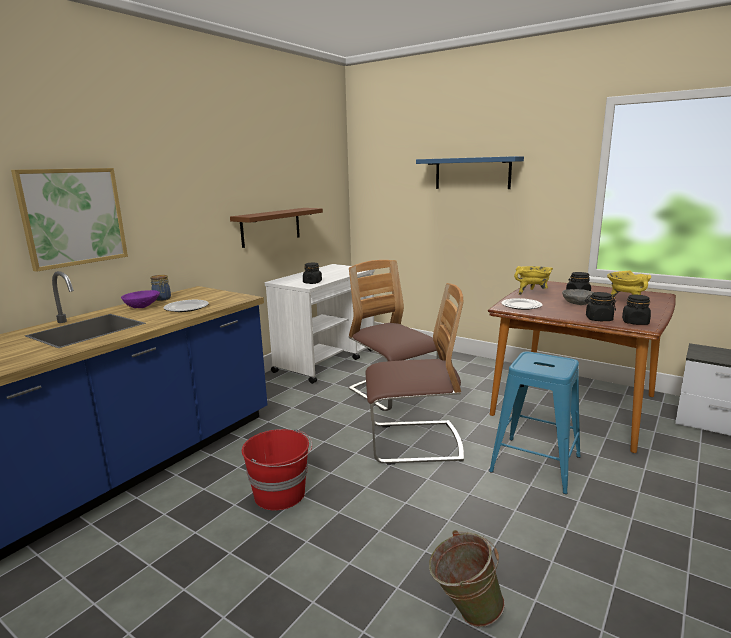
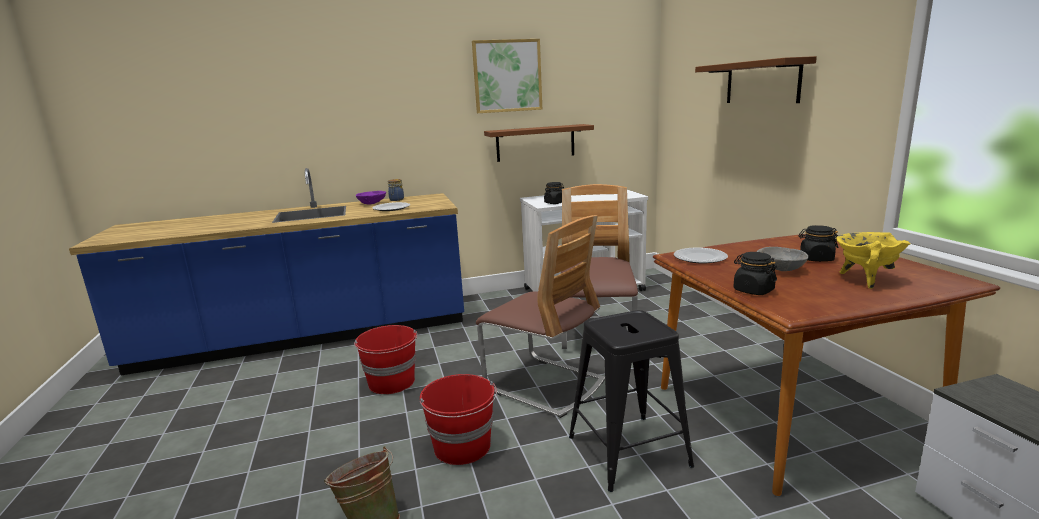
camera: 40 degrees right, 0 degrees up
picture [11,168,128,272] -> picture moved to [472,39,542,113]
blue shelf [416,156,524,189] -> brown shelf [695,56,817,103]
blue stool [489,351,581,494] -> black stool [569,310,694,492]
yellow cooking pot [514,266,553,295] -> none
black jar [622,295,651,325] -> none
none -> red bucket [420,374,497,465]

